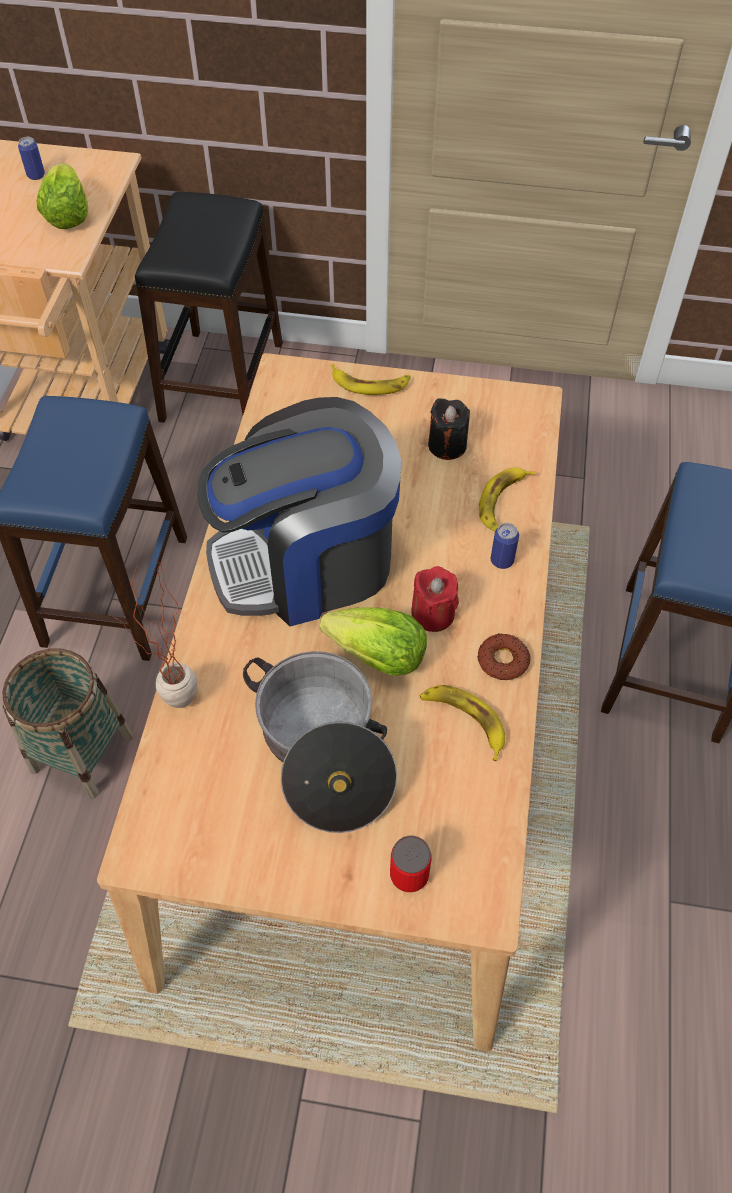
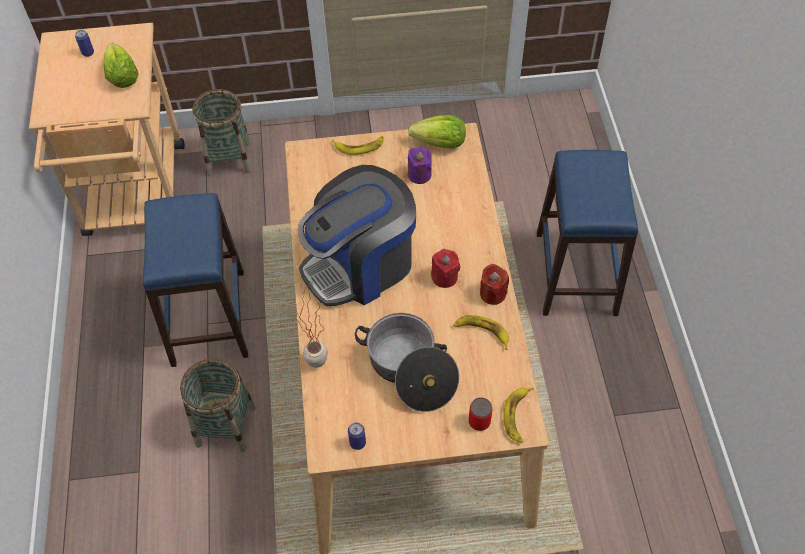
camera: 15 degrees left, 0 degrees up
black stool [135,192,283,423] -> basket [192,89,251,176]
lettuce [319,607,427,676] -> lettuce moved to [408,115,466,149]
black candle [428,398,470,460] -> purple candle [408,147,432,184]
donut [477,633,531,680] -> red candle [480,264,509,305]
banana [479,468,536,532] -> banana moved to [503,387,534,443]
can [491,523,519,569] -> can moved to [348,422,366,450]

